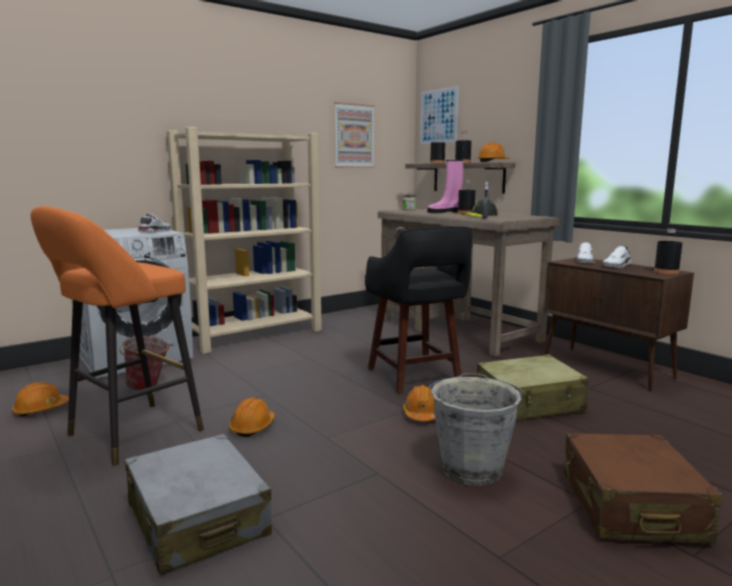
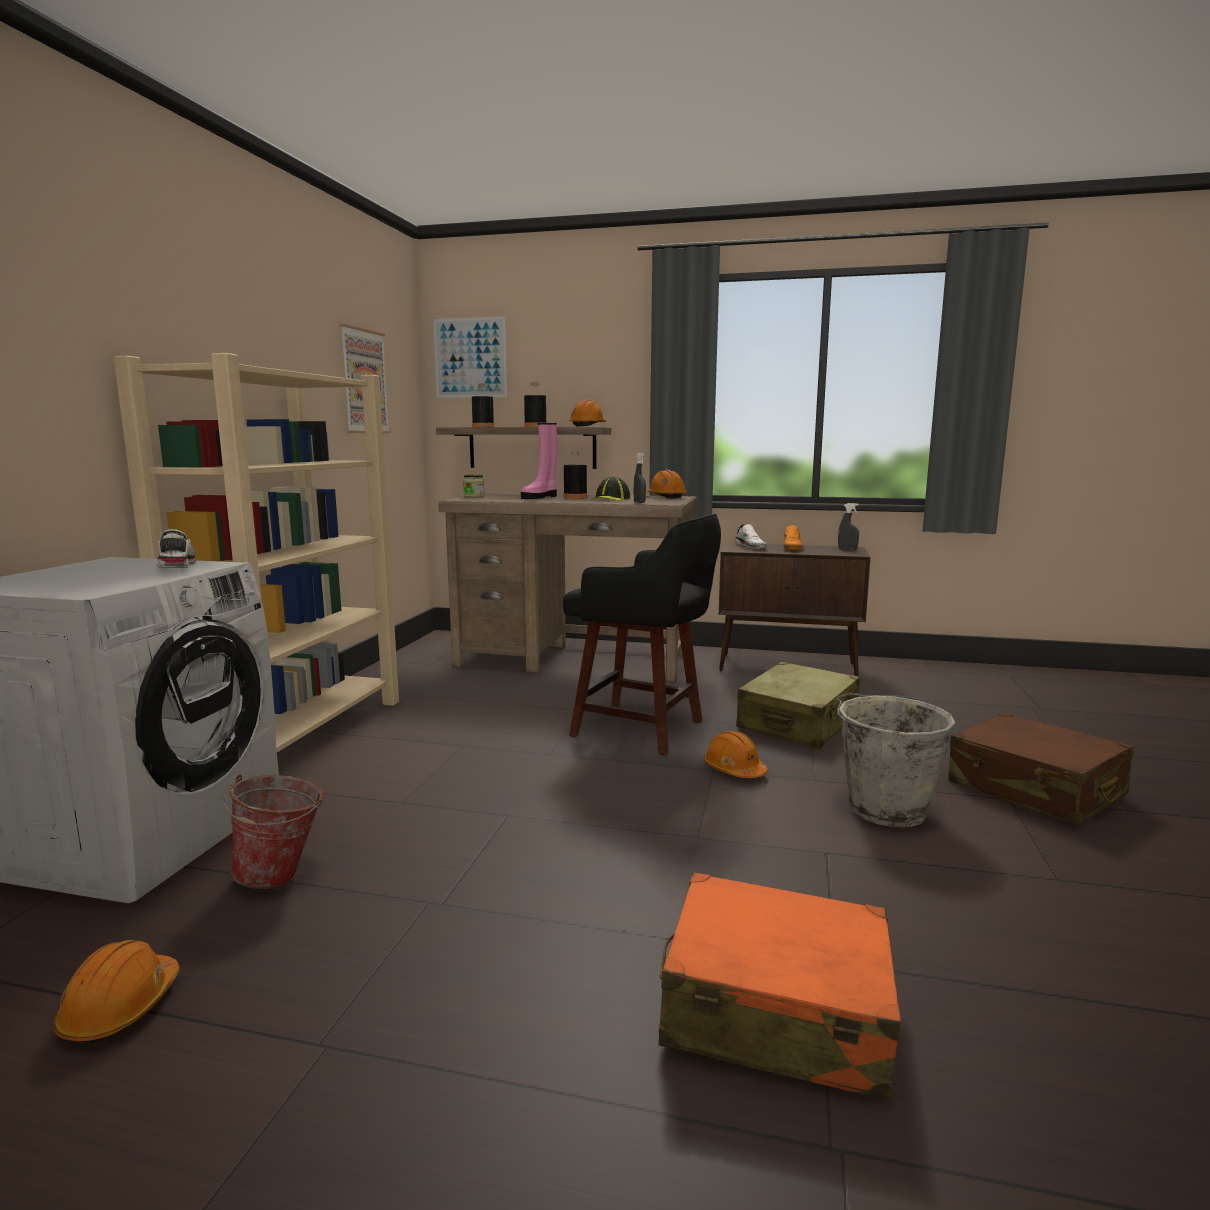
camera: 40 degrees left, 0 degrees up
orange stool [31,206,204,466] -> none
grey suitcase [125,434,272,576] -> orange suitcase [659,872,901,1101]
orange hard hat [229,397,275,437] -> orange hard hat moved to [646,470,687,499]
white shoe [603,246,632,268] -> orange shoe [784,525,804,550]
black bottle [654,229,682,274] -> grey spray bottle [838,503,859,550]

